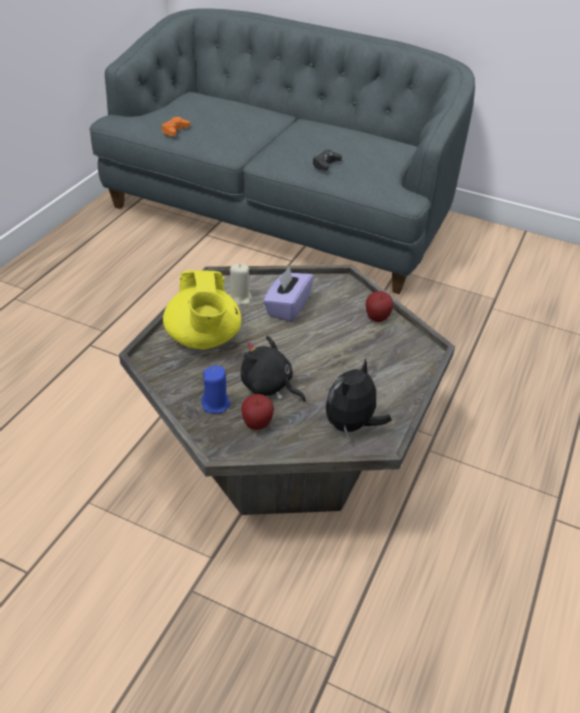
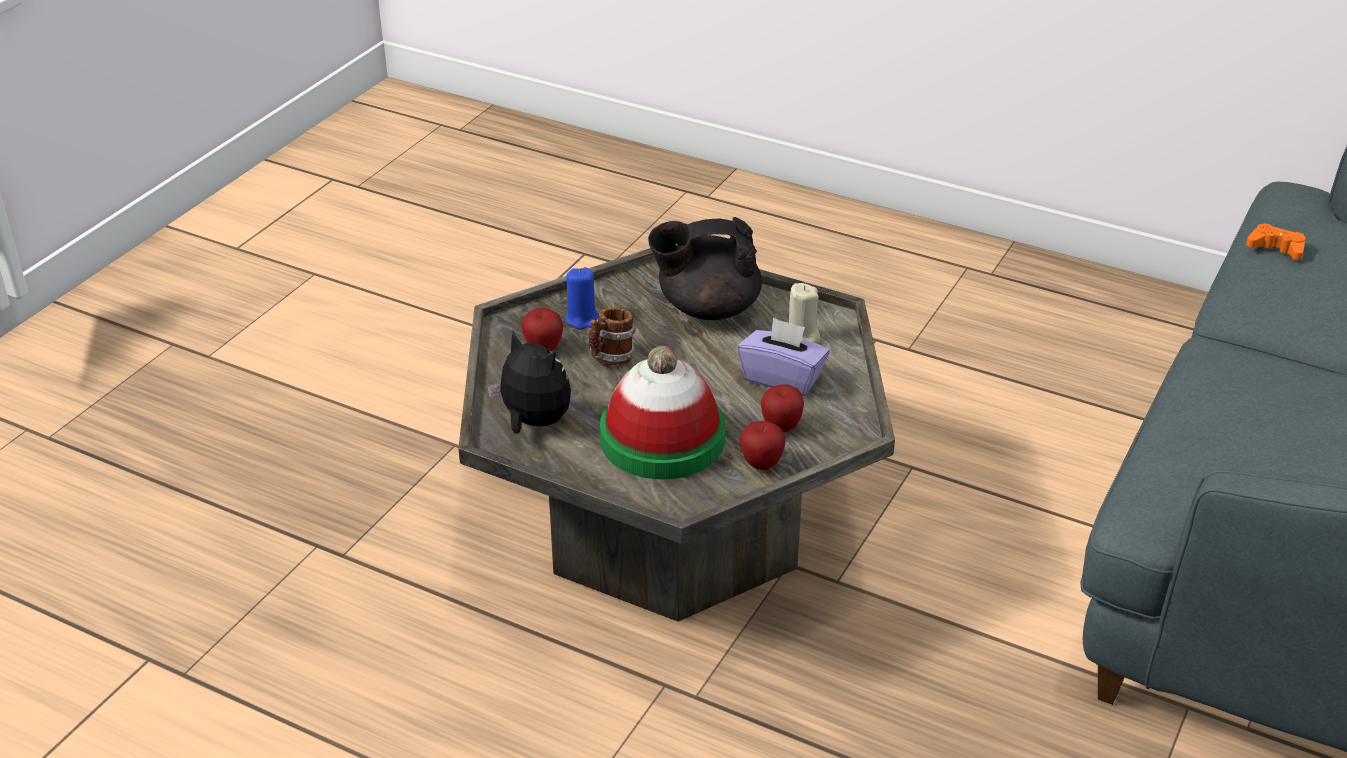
camera: 95 degrees right, 5 degrees down
yellow teapot [163,270,241,349] -> black teapot [648,217,762,320]
black plush toy [241,335,306,402] -> mug [589,307,636,365]
black game controller [312,150,342,171] -> none
none -> hat [600,346,725,479]
none -> apple [761,384,804,432]

